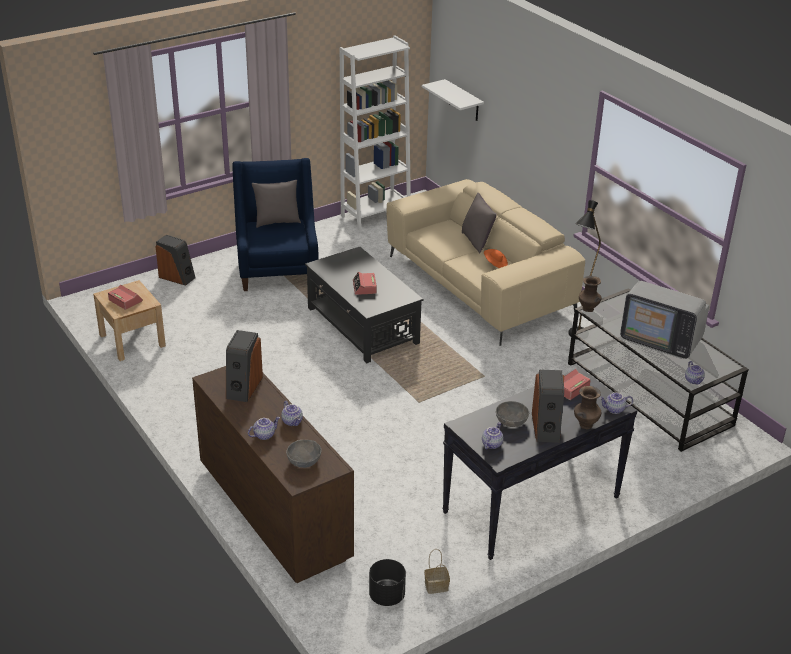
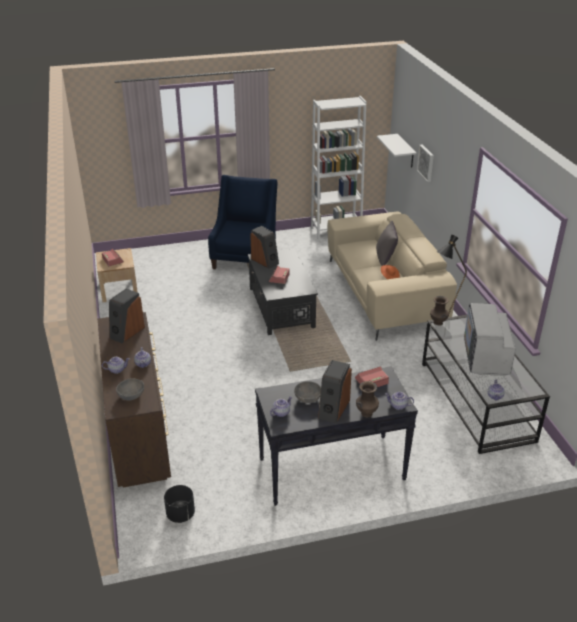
camera: 20 degrees right, 0 degrees up
speaker [156,235,196,286] -> speaker moved to [250,226,279,268]
grey pillow [251,180,301,228] -> none
basket [424,549,450,594] -> none
television [620,281,709,359] -> television turned 45 degrees clockwise [464,303,516,376]
none -> picture [417,144,434,182]

